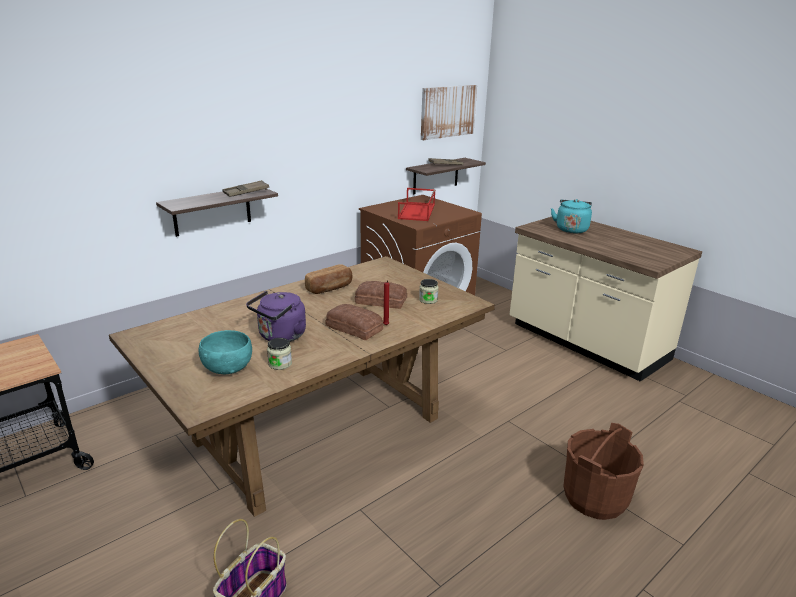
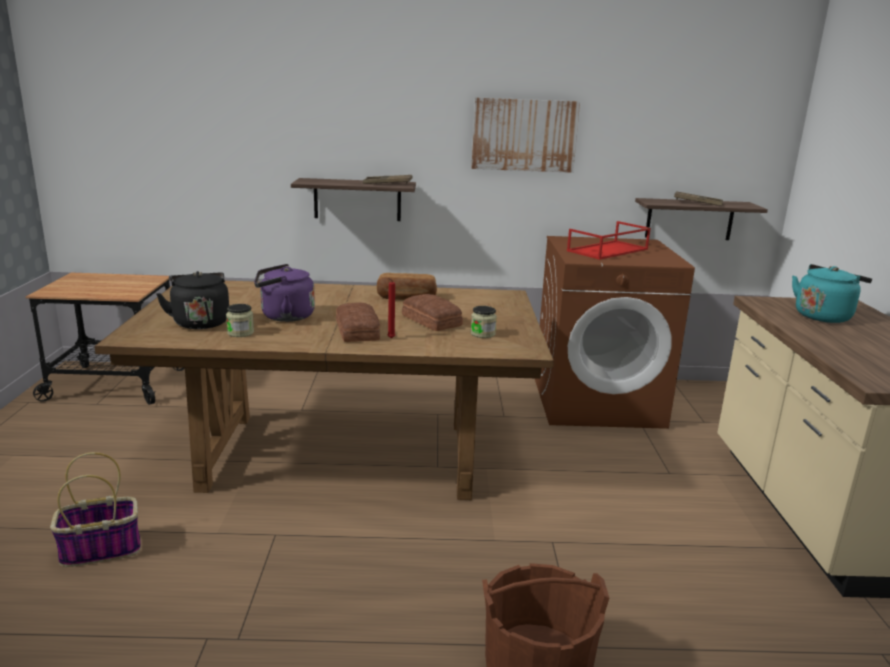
camera: 40 degrees right, 5 degrees down
turquoise bowl [199,330,252,374] -> black kettle [156,271,229,329]
picture [421,85,477,140] -> picture moved to [472,97,580,173]

